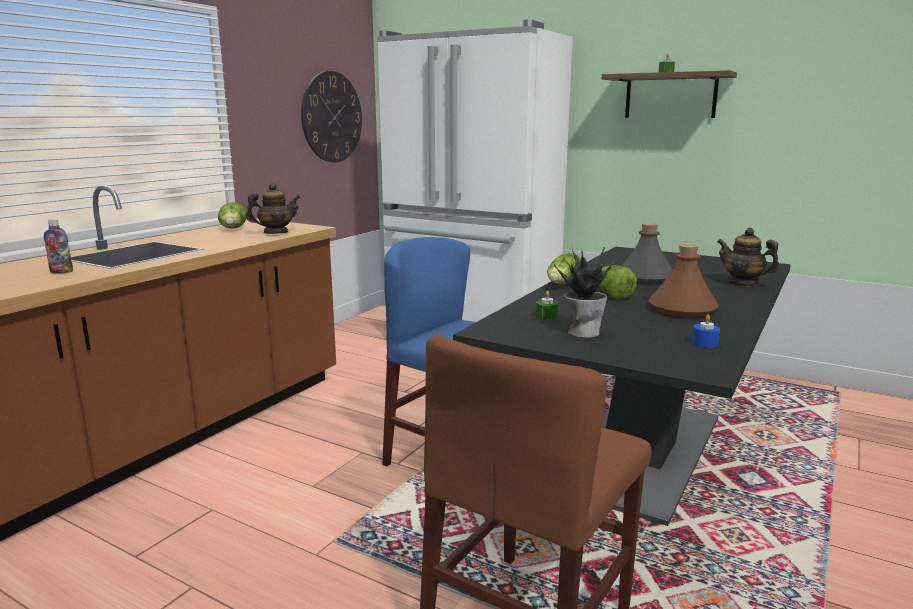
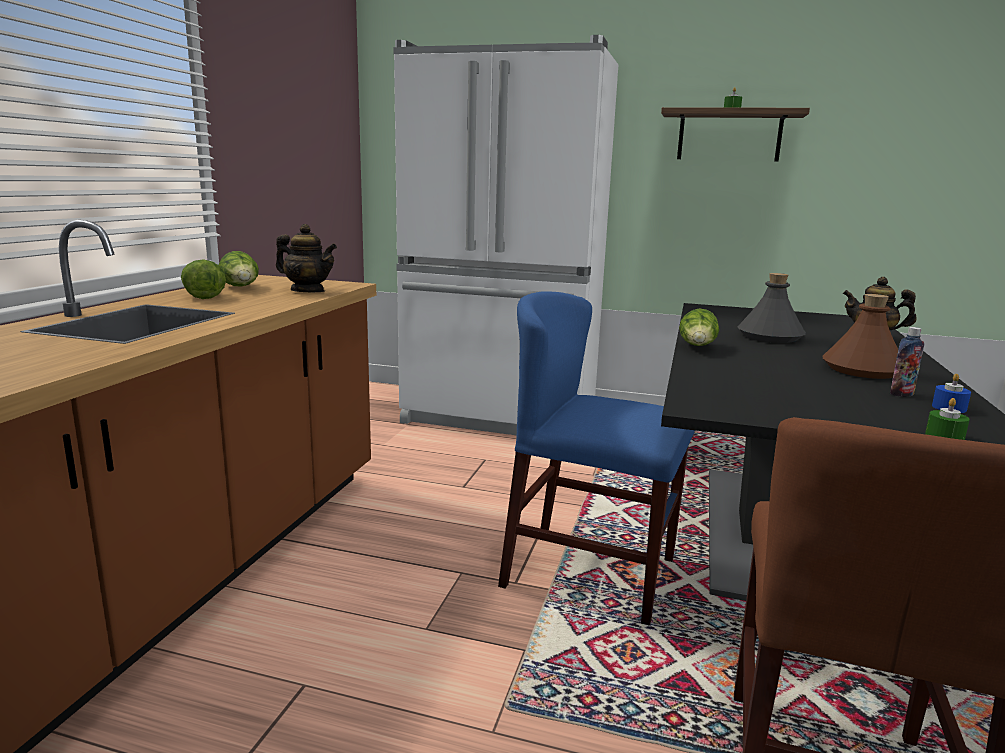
camera: 15 degrees left, 0 degrees up
bottle [44,219,73,273] -> bottle moved to [890,327,924,397]
teapot [246,183,300,234] -> teapot turned 60 degrees clockwise [276,224,337,292]
wall clock [301,71,362,163] -> none
green candle [535,291,558,320] -> green candle moved to [925,398,970,440]
potted plant [553,247,614,338] -> none
lettuce [599,265,637,300] -> lettuce moved to [181,259,226,299]

